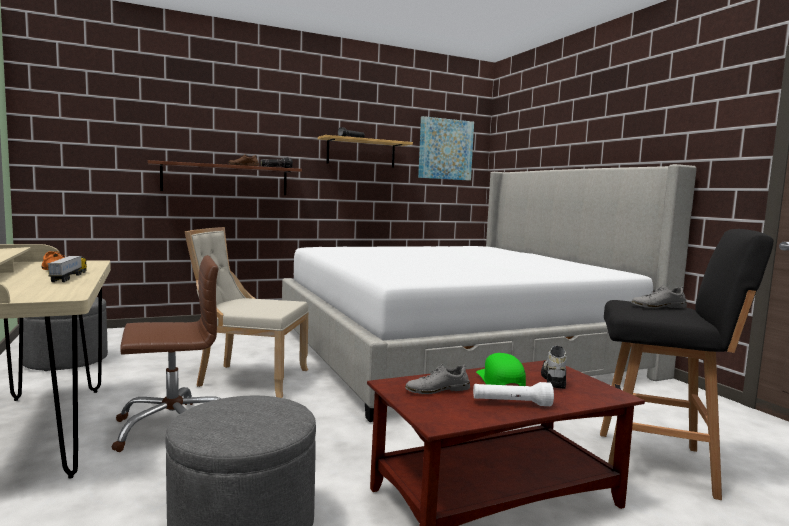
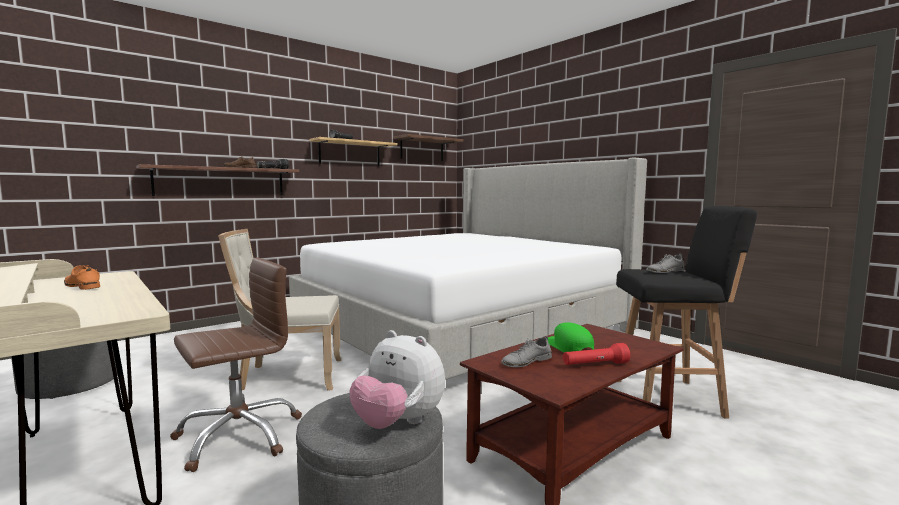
camera: 15 degrees left, 0 degrees up
toy truck [47,256,87,282] -> none
picture [418,116,474,181] -> brown shelf [393,134,463,161]
white flashlight [473,382,554,406] -> red flashlight [563,343,630,365]
shoe [541,345,567,389] -> none
none -> plush toy [349,330,445,429]

